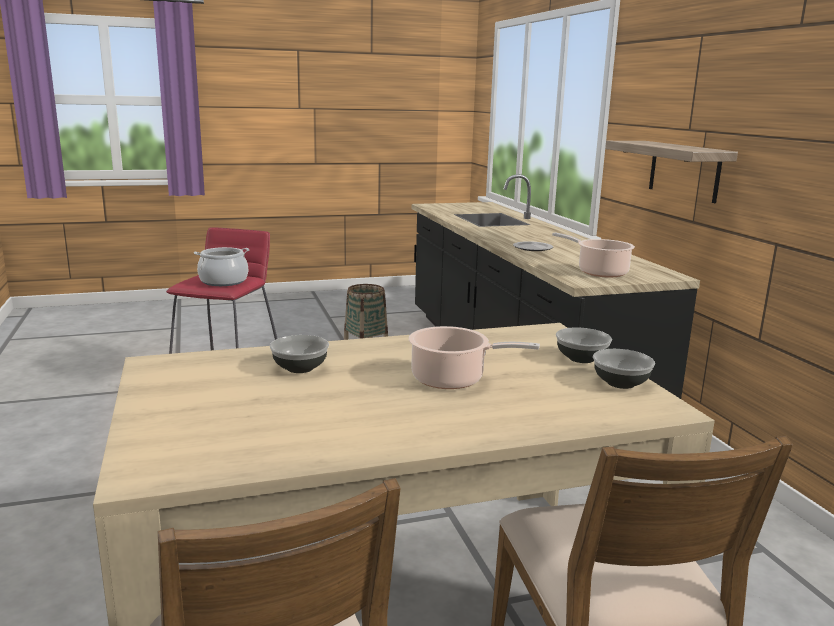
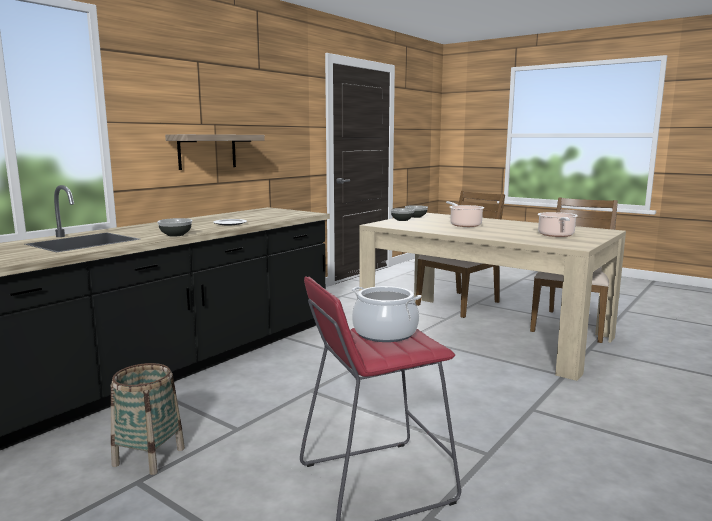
camera: 125 degrees left, 5 degrees down
bowl [270,335,329,373] -> bowl moved to [157,218,192,237]
cooking pot [552,233,635,277] -> cooking pot moved to [538,212,578,237]

